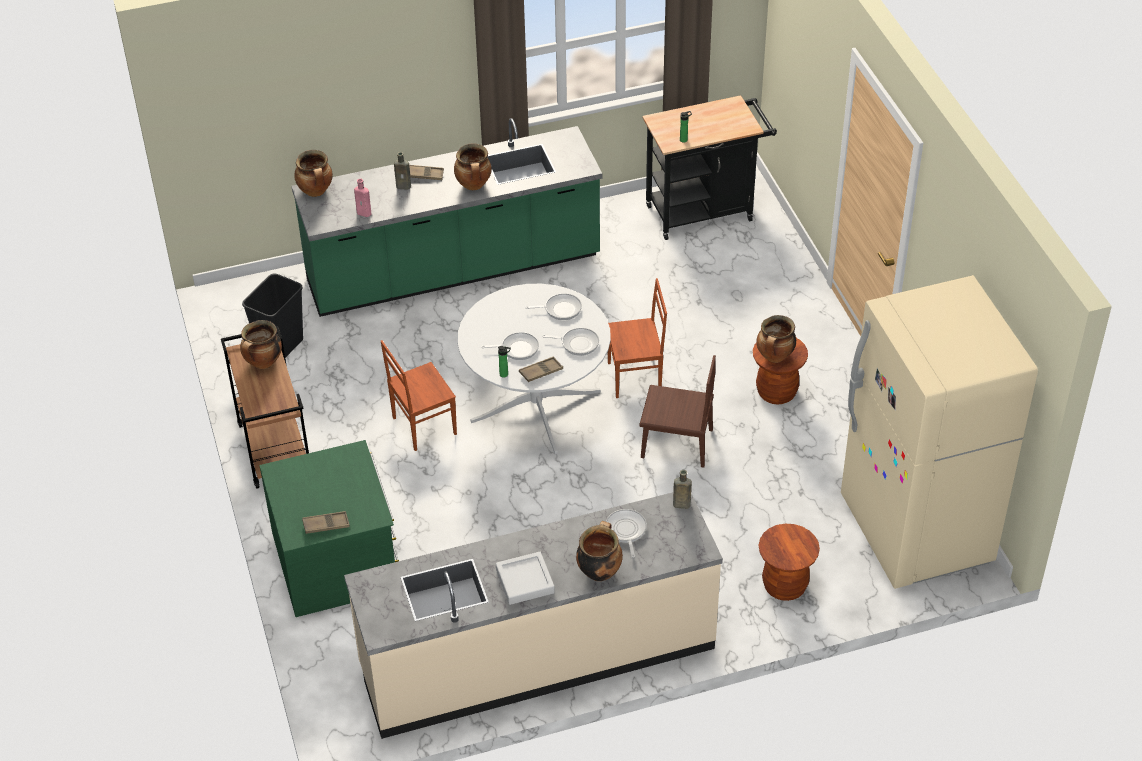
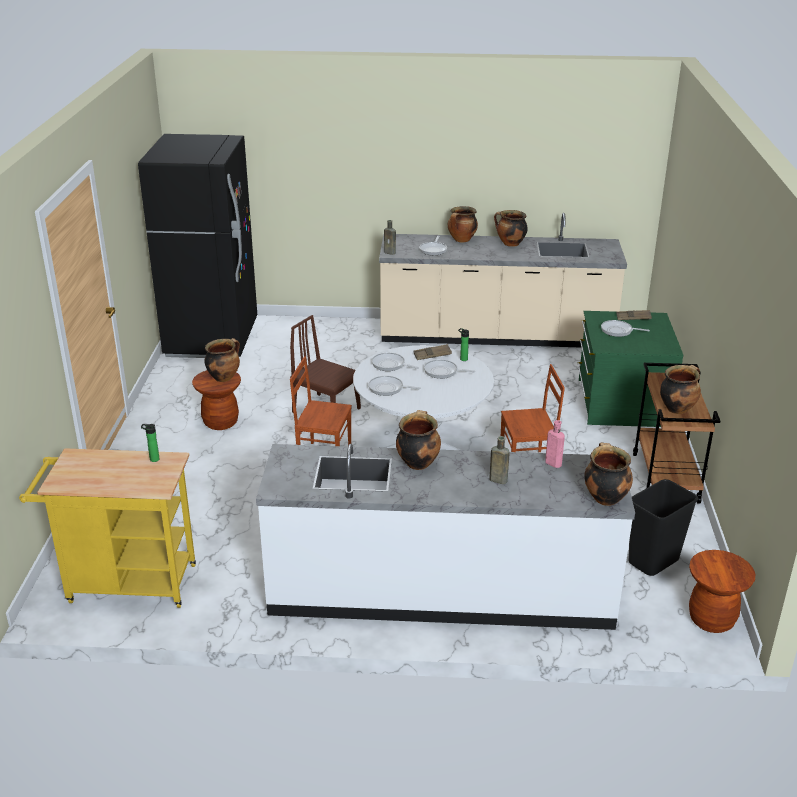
camera: 160 degrees left, 15 degrees down
green counter [292,118,602,317] -> white counter [256,444,635,630]
brown tray [409,165,444,180] -> none
grey tray [496,552,555,605] -> cooking pot [494,210,528,247]
black cart [642,95,777,240] -> yellow cart [19,448,196,608]
brown stool [759,524,820,601] -> brown stool moved to [689,550,755,633]
beige fridge [841,275,1038,589] -> black fridge [138,134,257,358]
none -> frying pan [601,320,650,337]

